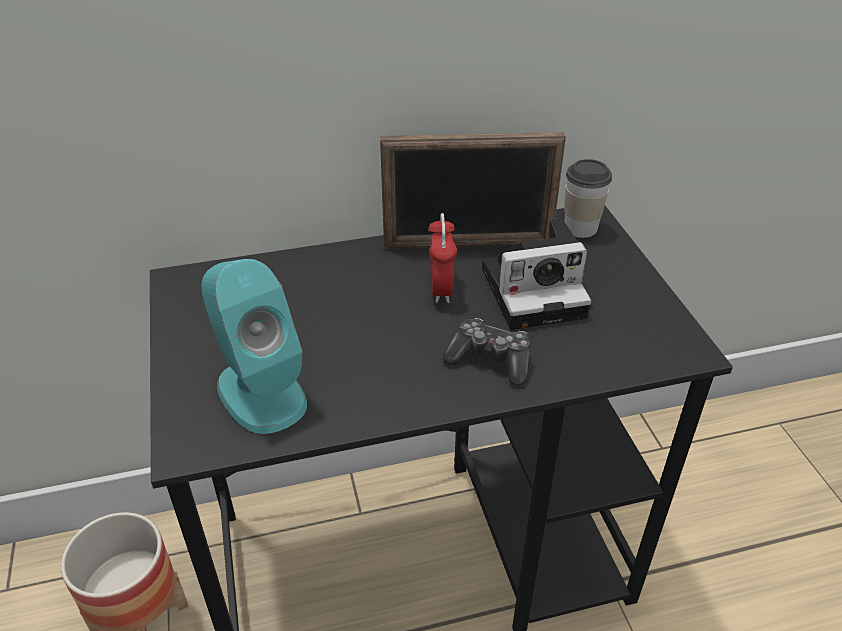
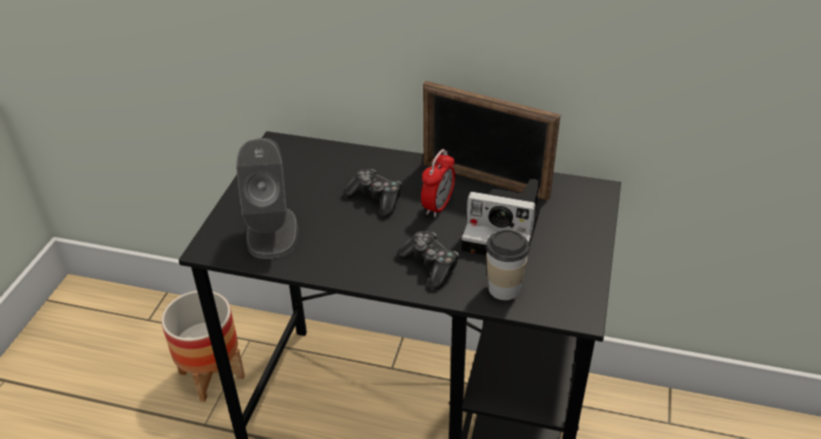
camera: 30 degrees right, 0 degrees up
turquoise speaker [201,259,307,434] -> grey speaker [236,138,299,259]
cup [564,159,612,238] -> cup moved to [486,230,530,300]
none -> game controller [343,169,402,216]

